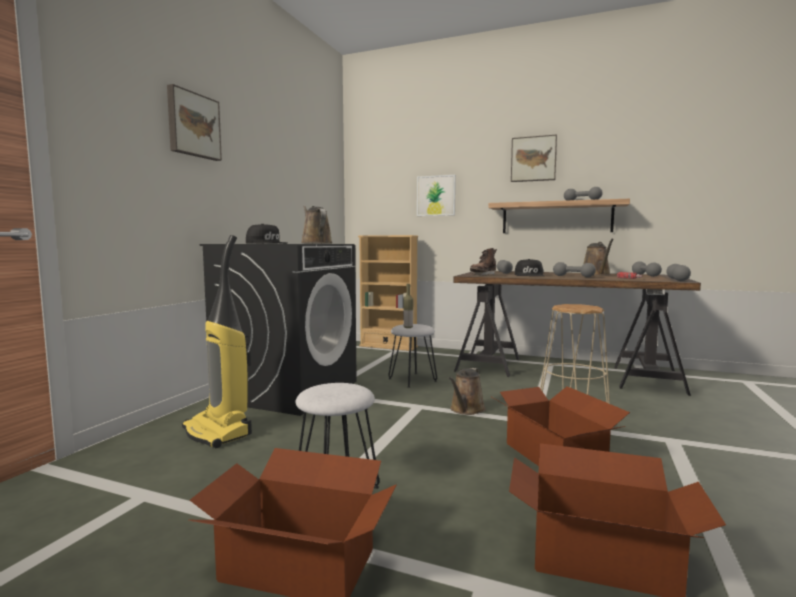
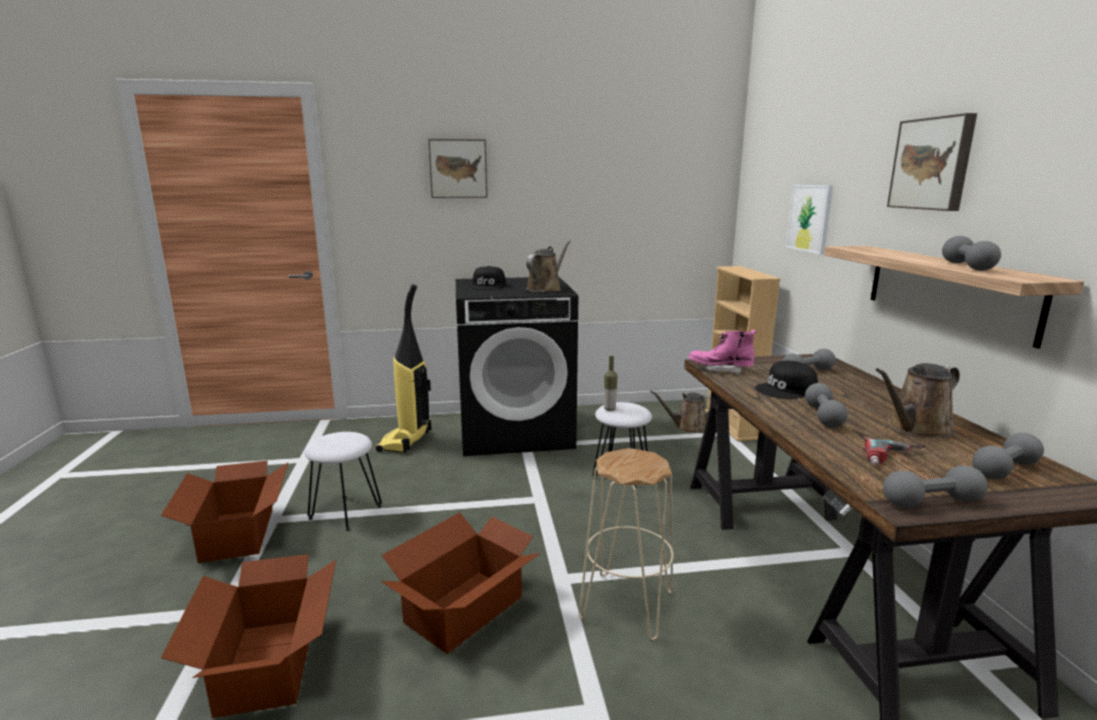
camera: 60 degrees right, 10 degrees up
brown watering can [449,368,486,415] -> brown watering can moved to [650,390,711,433]
brown boot [470,248,497,276] -> pink boot [688,330,757,374]

